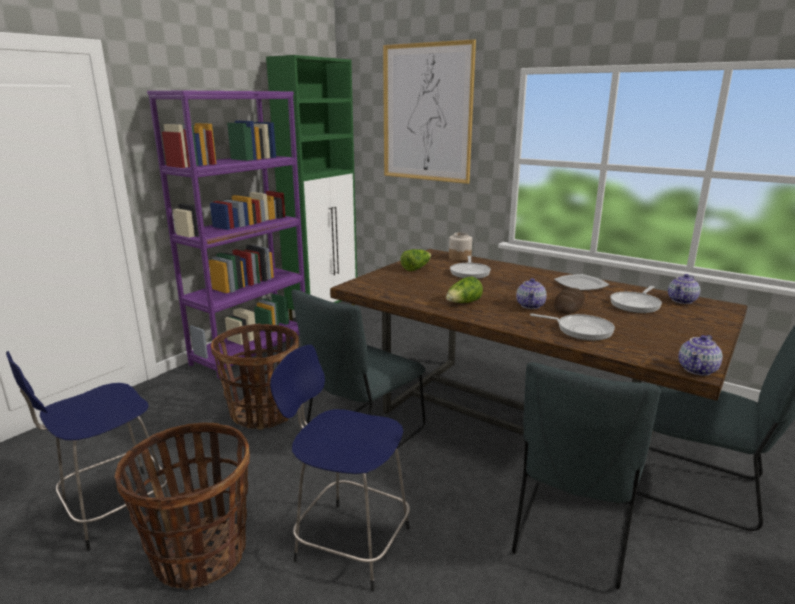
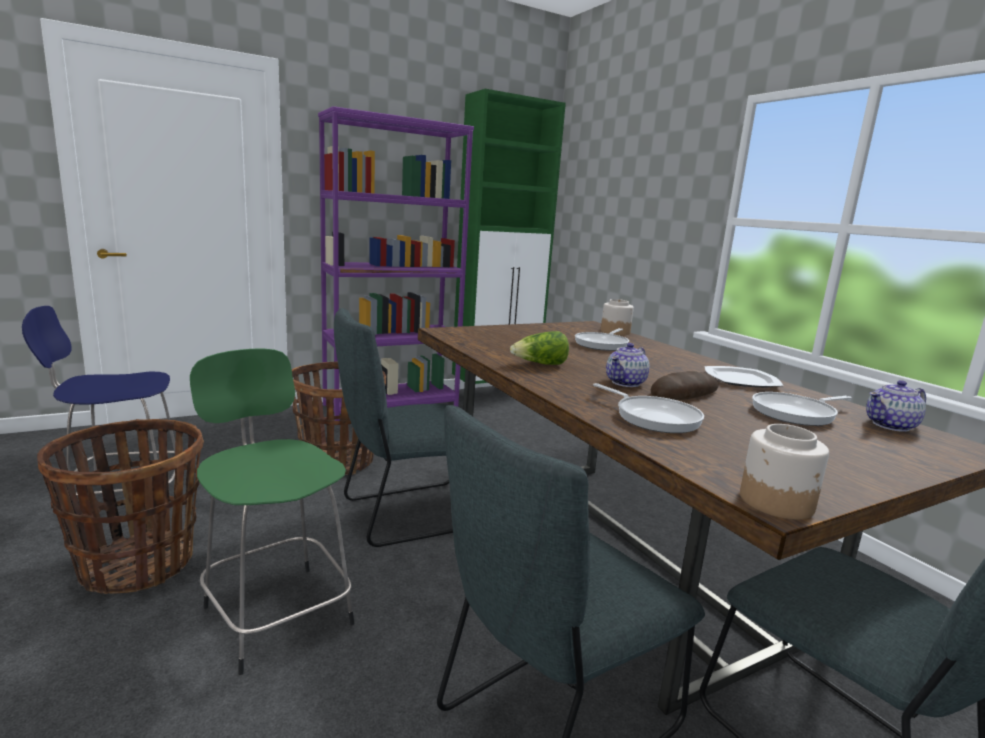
camera: 25 degrees right, 5 degrees down
blue stool [270,345,410,592] -> green stool [190,349,355,675]
picture [383,39,476,184] -> none
lettuce [401,249,431,271] -> none
teapot [678,335,723,376] -> jar [740,424,829,519]

